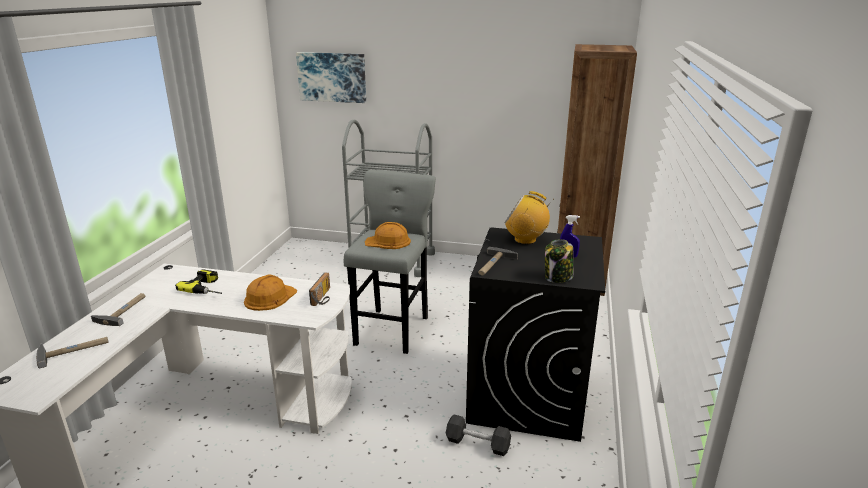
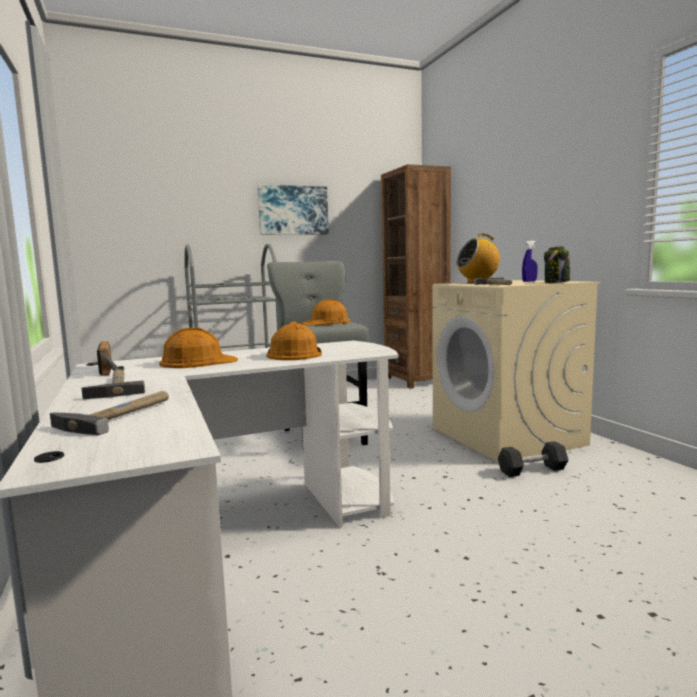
camera: 35 degrees left, 15 degrees down
power drill [175,269,222,294] -> orange hard hat [159,328,238,368]
picture [296,52,366,103] -> picture moved to [257,185,329,235]
radio [309,272,330,306] -> radio moved to [97,341,124,376]
black washing machine [466,227,605,442] -> beige washing machine [432,280,601,463]

